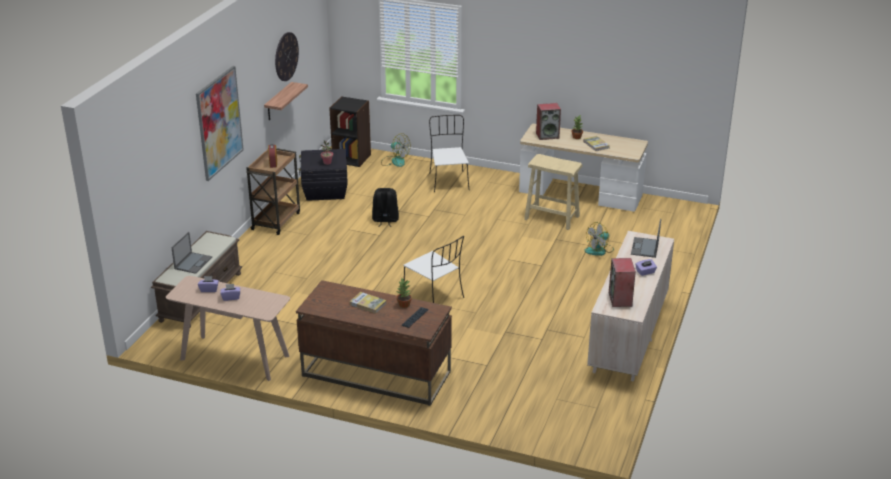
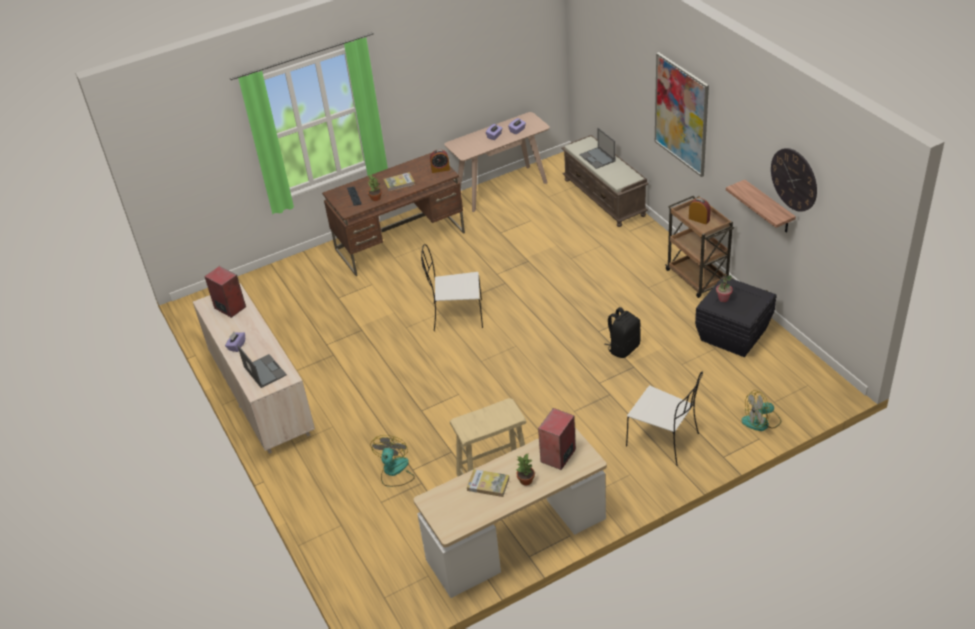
camera: 135 degrees right, 10 degrees up
black bookcase [329,96,371,167] -> none
none -> alarm clock [430,149,450,173]

